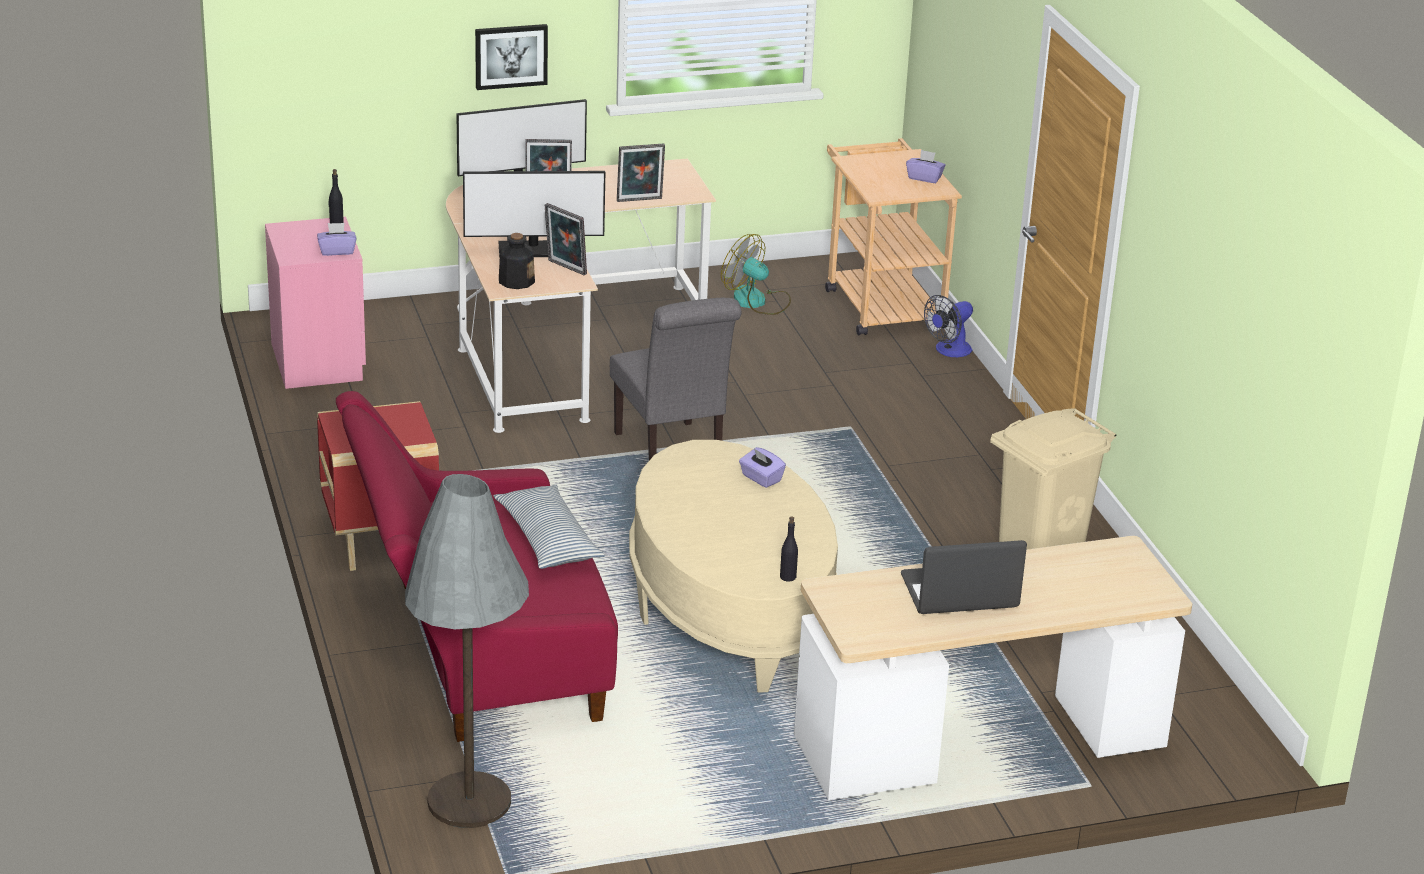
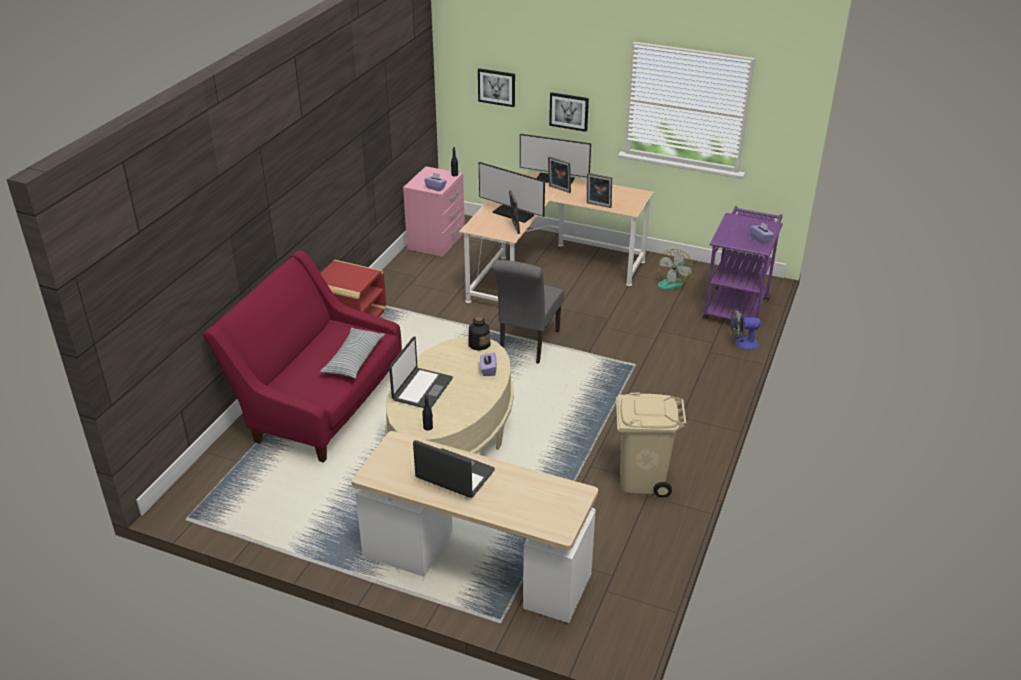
camera: 40 degrees right, 5 degrees up
grey floor lamp [405,474,529,828] -> none
bottle [499,233,535,289] -> bottle moved to [468,317,491,351]
fan [721,234,791,315] -> fan turned 135 degrees counterclockwise [656,249,693,290]
beige cart [825,138,962,335] -> purple cart [703,206,783,330]
none -> laptop [389,337,453,408]
none -> picture [478,68,515,107]

